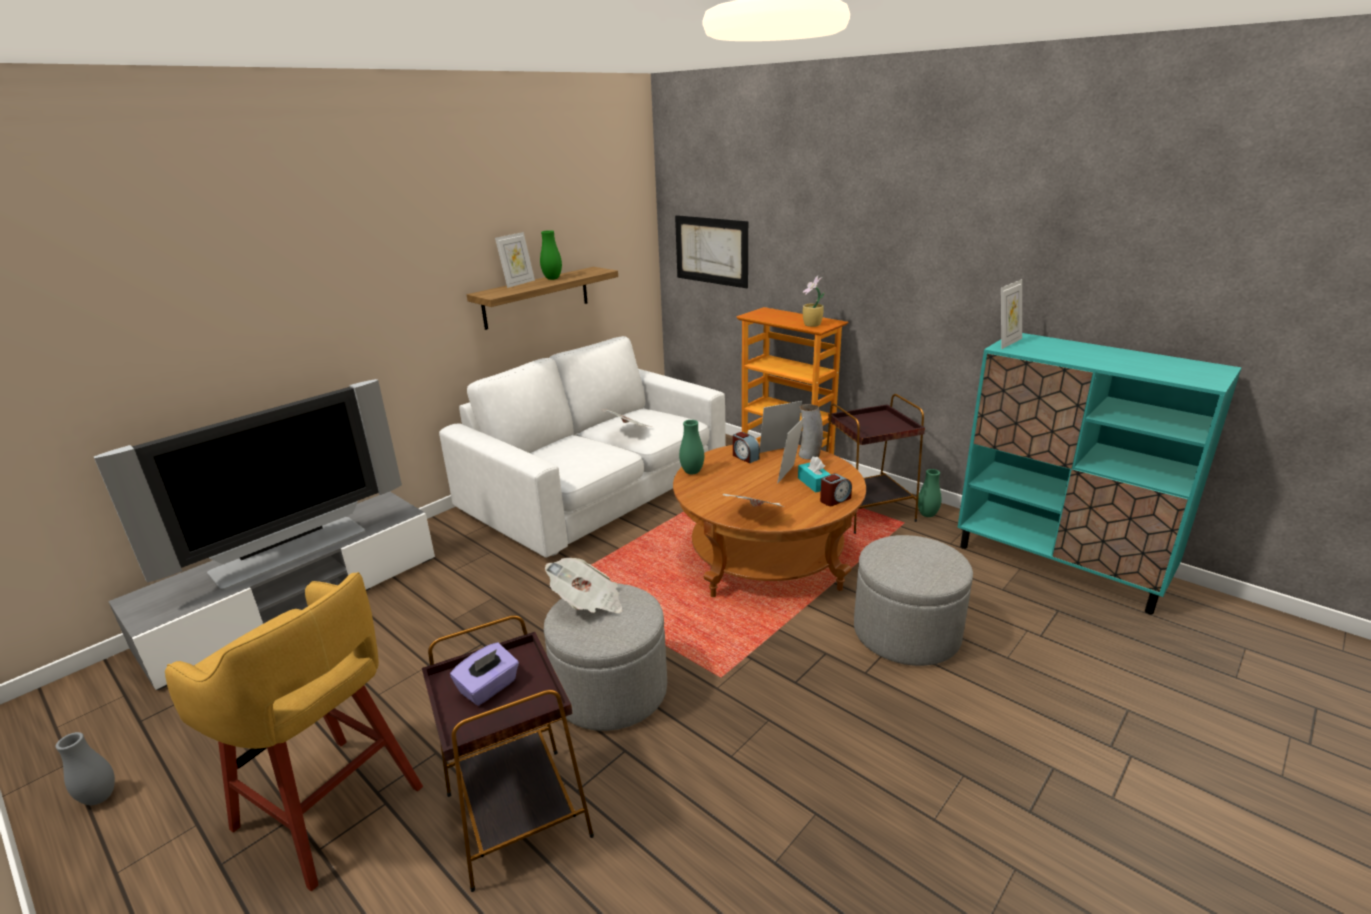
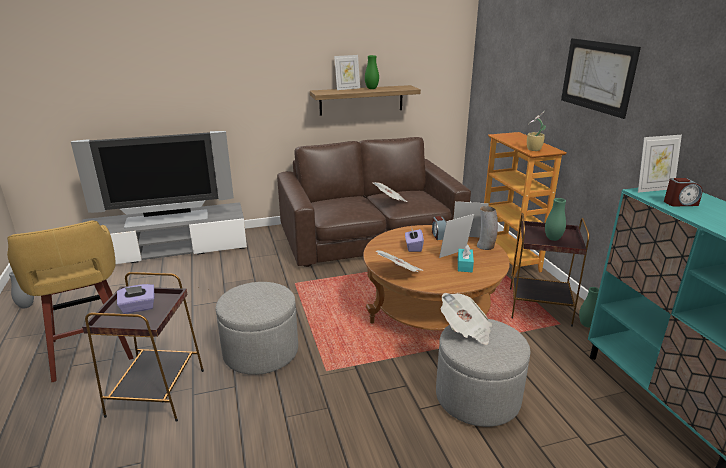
camera: 30 degrees right, 0 degrees up
white sofa [439,336,726,557] -> brown sofa [277,137,471,267]
newspaper [545,558,622,613] -> newspaper moved to [441,293,492,345]
picture [675,215,748,288] -> picture moved to [561,38,641,119]
green vase [679,420,704,474] -> green vase moved to [545,198,566,241]
alarm clock [820,474,852,506] -> alarm clock moved to [664,178,703,206]
none -> purple tissue box [405,229,424,252]

